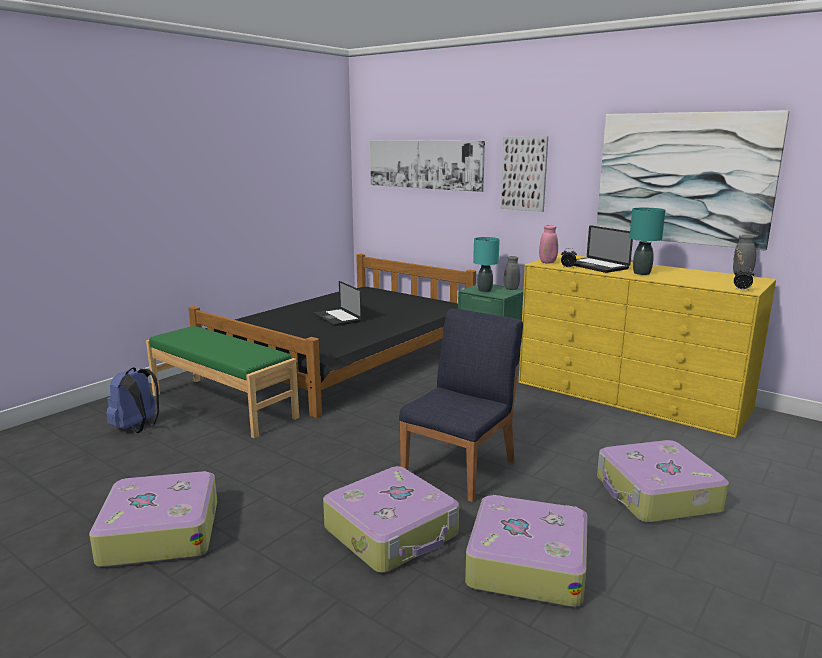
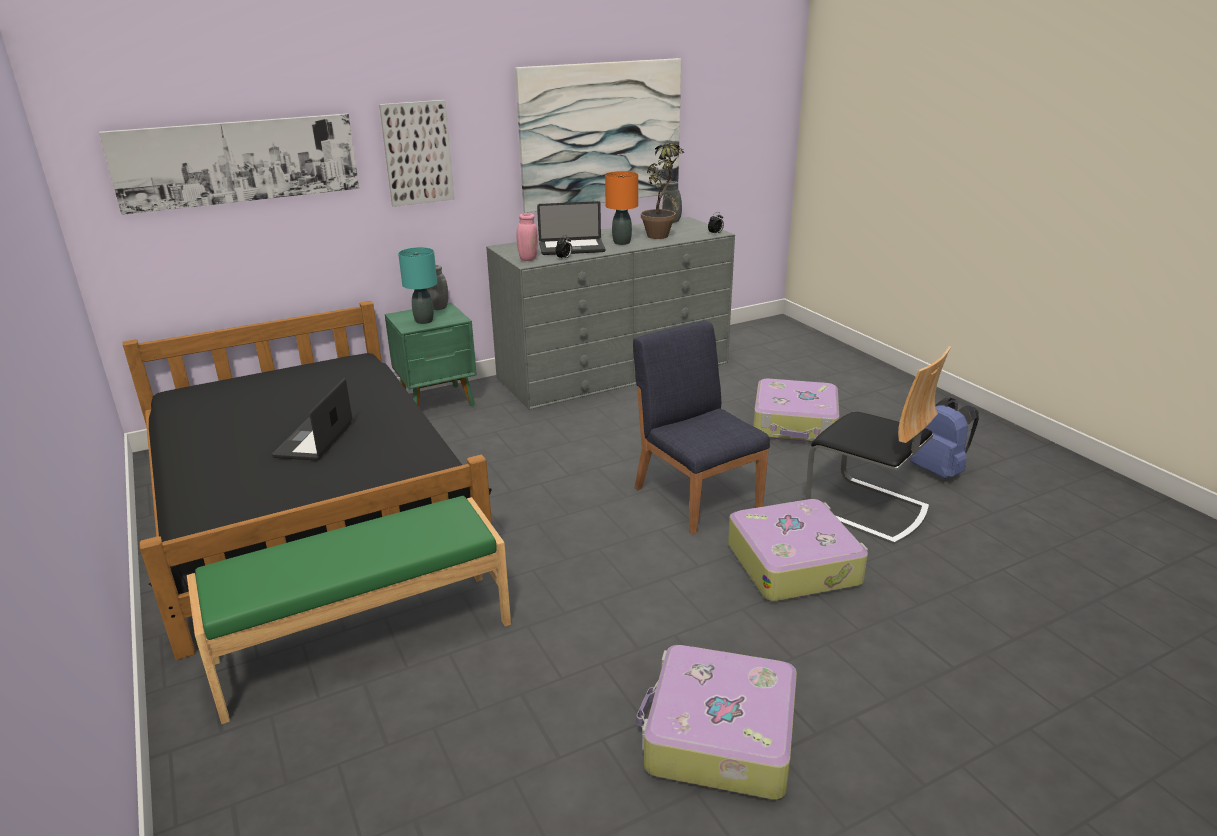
camera: 65 degrees left, 10 degrees up
blue backpack [106,367,159,433] -> blue backpack moved to [910,397,979,479]
laptop [314,281,362,326] -> laptop turned 105 degrees clockwise [272,378,352,461]
suitcase [465,495,588,607] -> chair [805,346,951,544]
yellow dresser [519,253,776,438] -> grey dresser [486,217,735,410]
turquoise table lamp [629,208,665,275] -> orange table lamp [605,171,638,245]
none -> potted plant [641,143,683,239]

